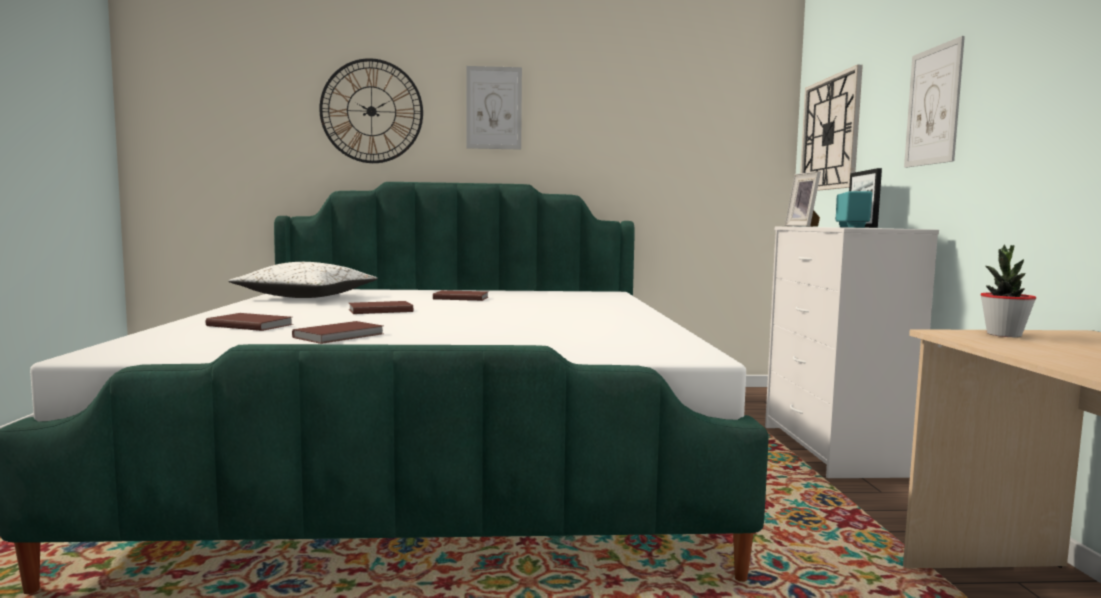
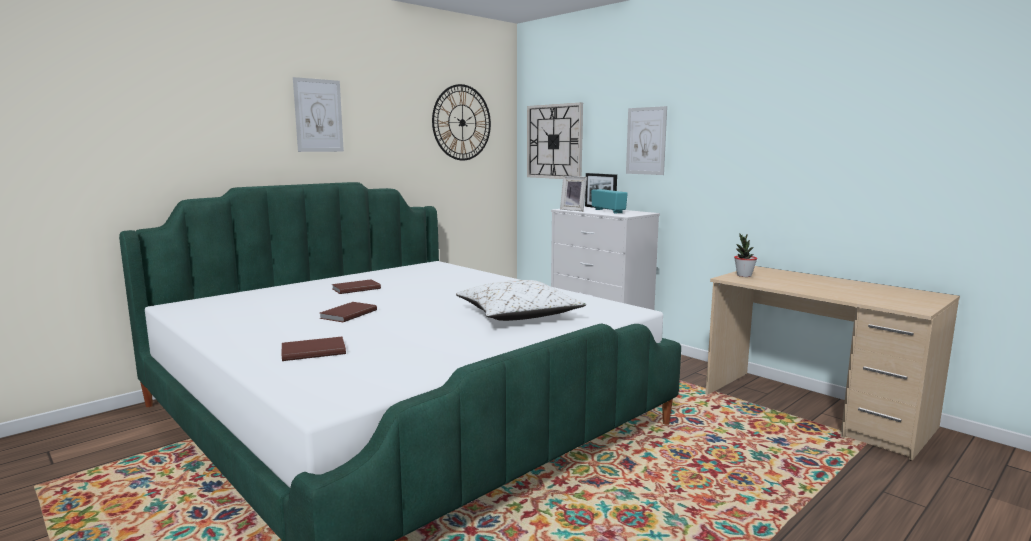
camera: 40 degrees left, 5 degrees up
white pillow [228,262,378,298] -> white pillow moved to [456,280,586,321]
brown book [292,321,383,344] -> none
wall clock [319,58,423,163] -> wall clock moved to [432,84,491,161]

